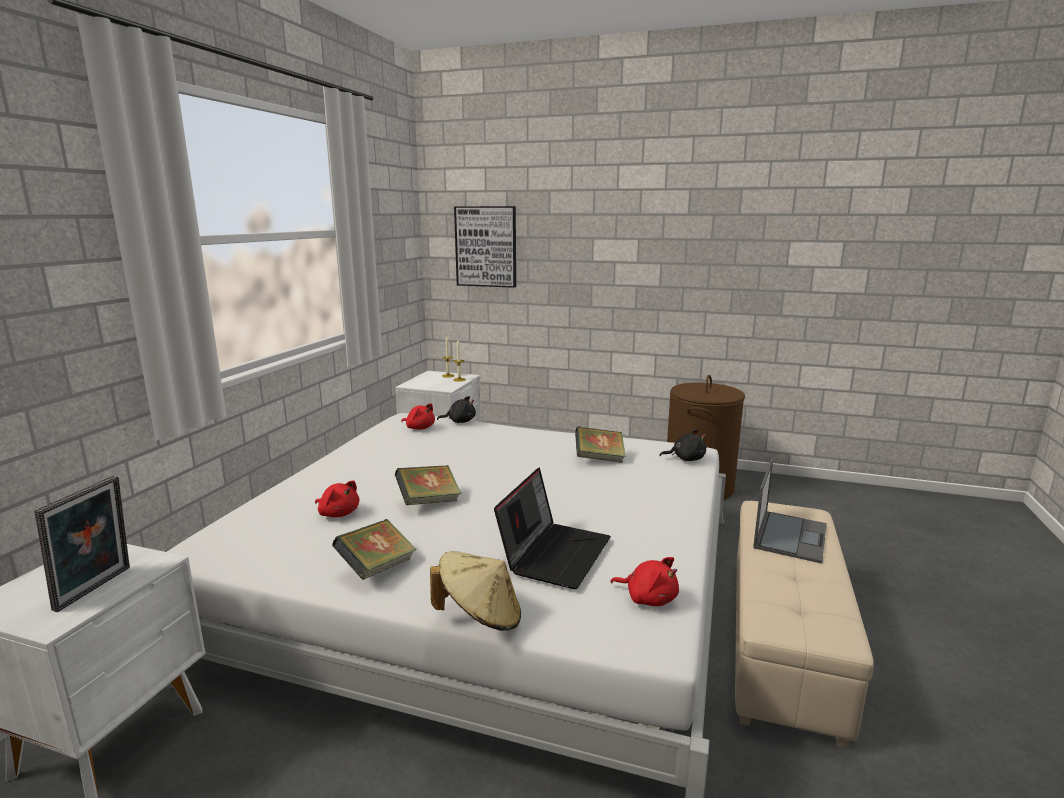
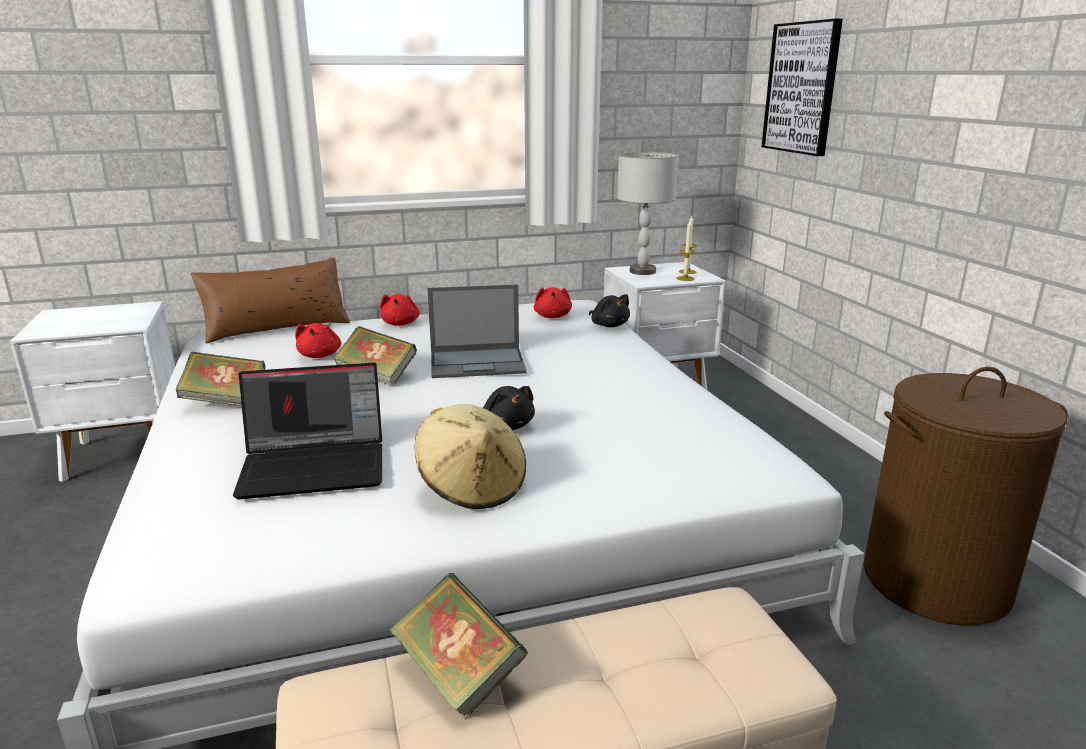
camera: 55 degrees right, 5 degrees up
picture frame [35,476,130,612] -> none
beige hat [430,551,521,631] -> beige hat moved to [415,404,526,509]
book [575,426,626,463] -> book moved to [389,573,528,719]
red plush toy [610,557,679,606] -> red plush toy moved to [380,294,420,326]
black plush toy [659,429,706,461] -> black plush toy moved to [483,386,535,430]
laptop [753,459,827,564] -> laptop moved to [428,284,527,378]
none -> brown pillow [191,257,350,344]
none -> grey table lamp [617,152,679,275]

